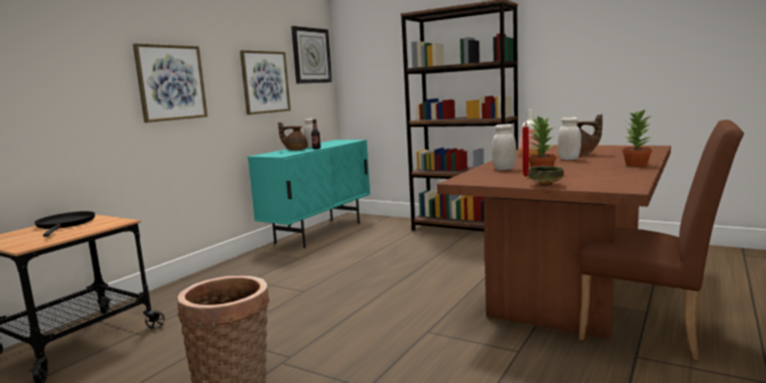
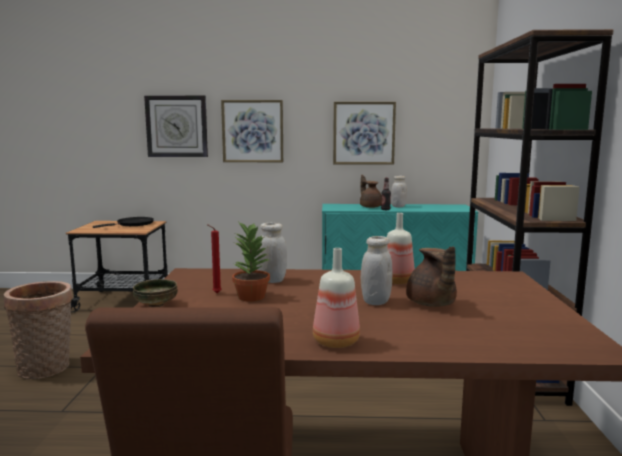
camera: 60 degrees right, 0 degrees up
wall clock [291,26,332,84] -> wall clock moved to [144,95,208,157]
potted plant [622,109,652,167] -> bottle [313,248,360,348]

